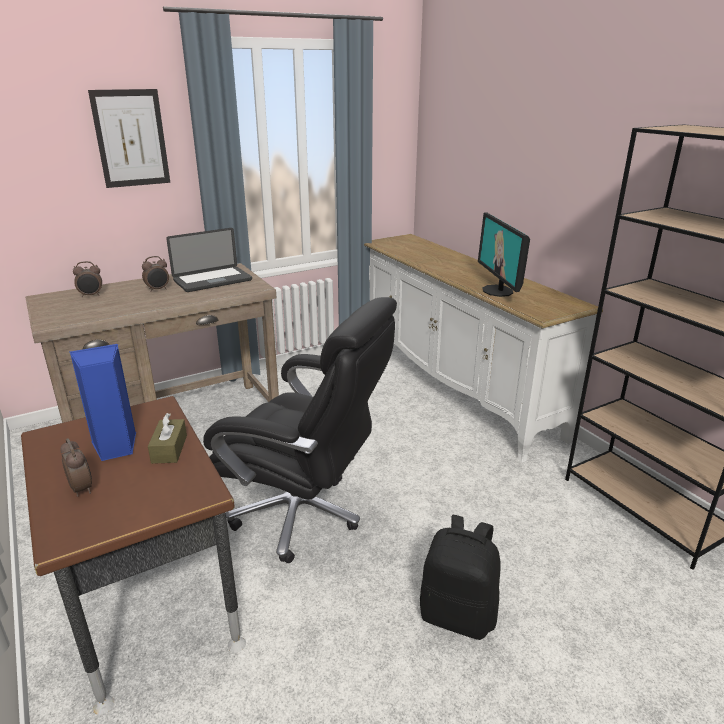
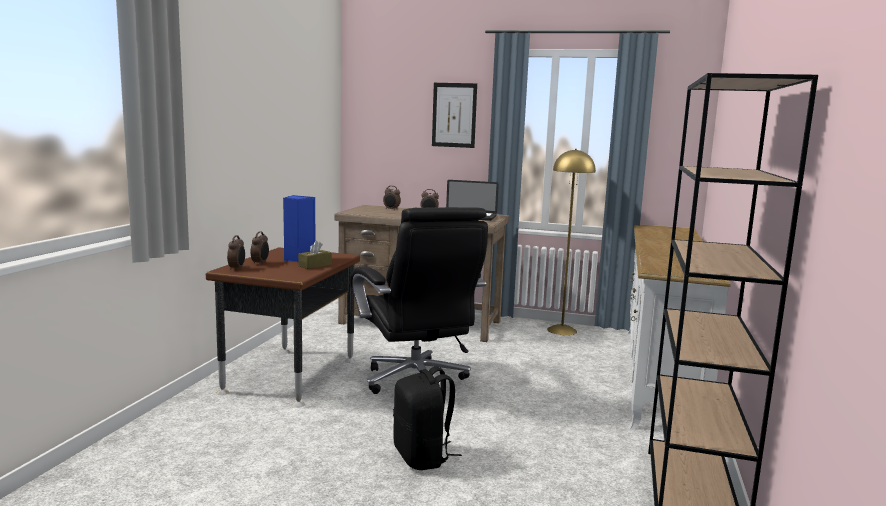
camera: 45 degrees right, 15 degrees down
monitor [478,212,530,297] -> none
none -> alarm clock [227,235,245,270]
none -> yellow floor lamp [547,149,596,335]

